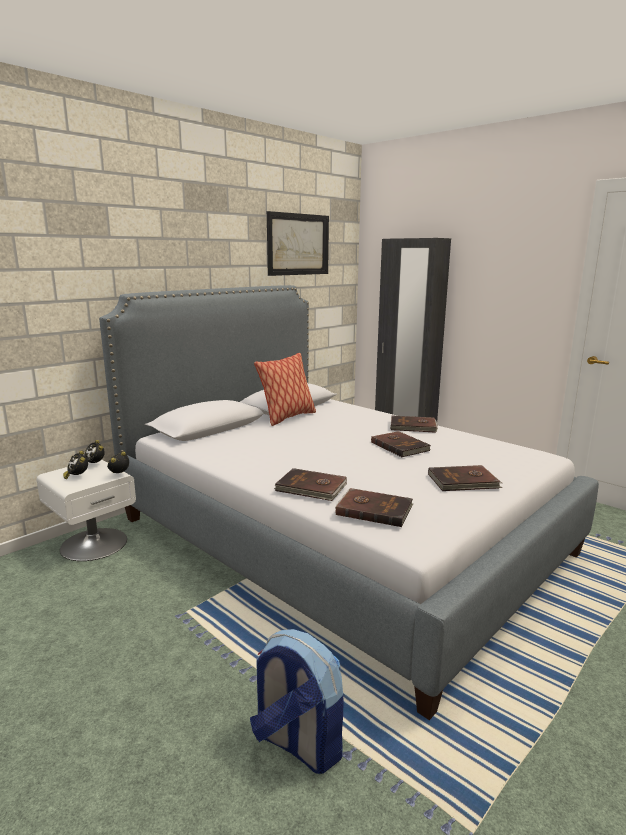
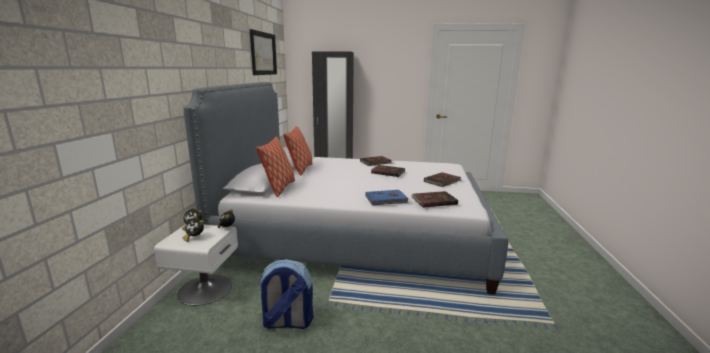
camera: 35 degrees left, 0 degrees up
backpack [250,629,344,774] -> backpack moved to [258,259,313,329]
brown book [274,468,347,501] -> blue book [366,190,409,205]
none -> pillow [256,137,295,197]

